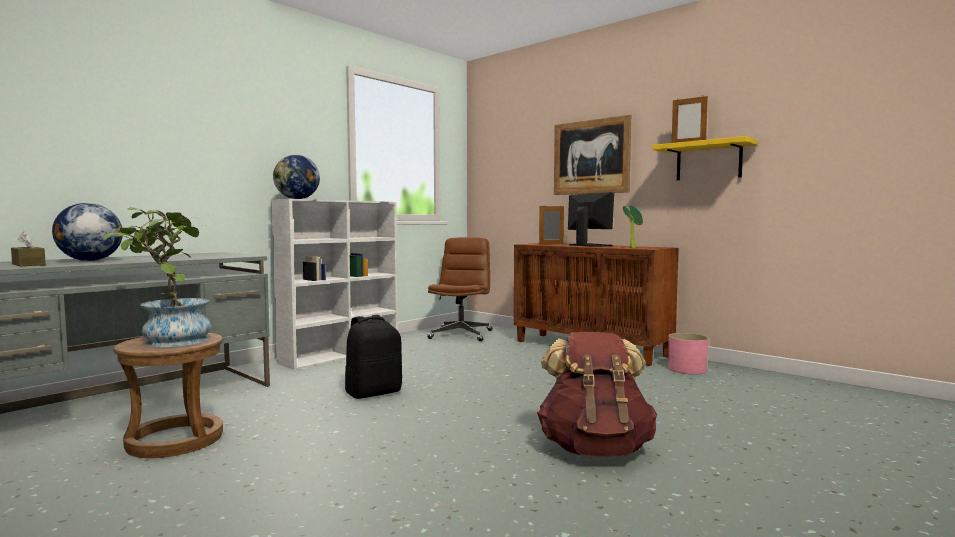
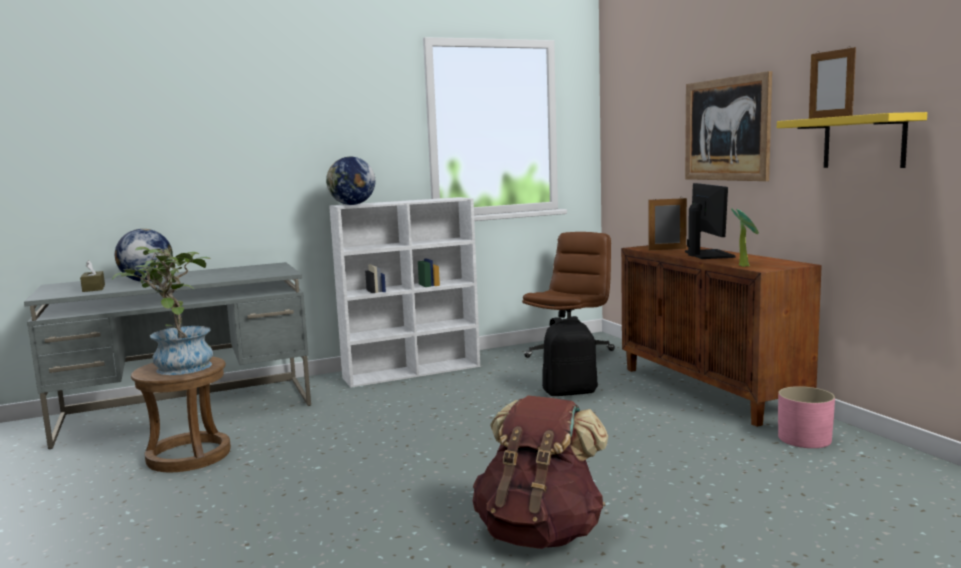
camera: 25 degrees right, 5 degrees up
black backpack [345,315,402,399] -> black backpack moved to [542,316,598,396]

